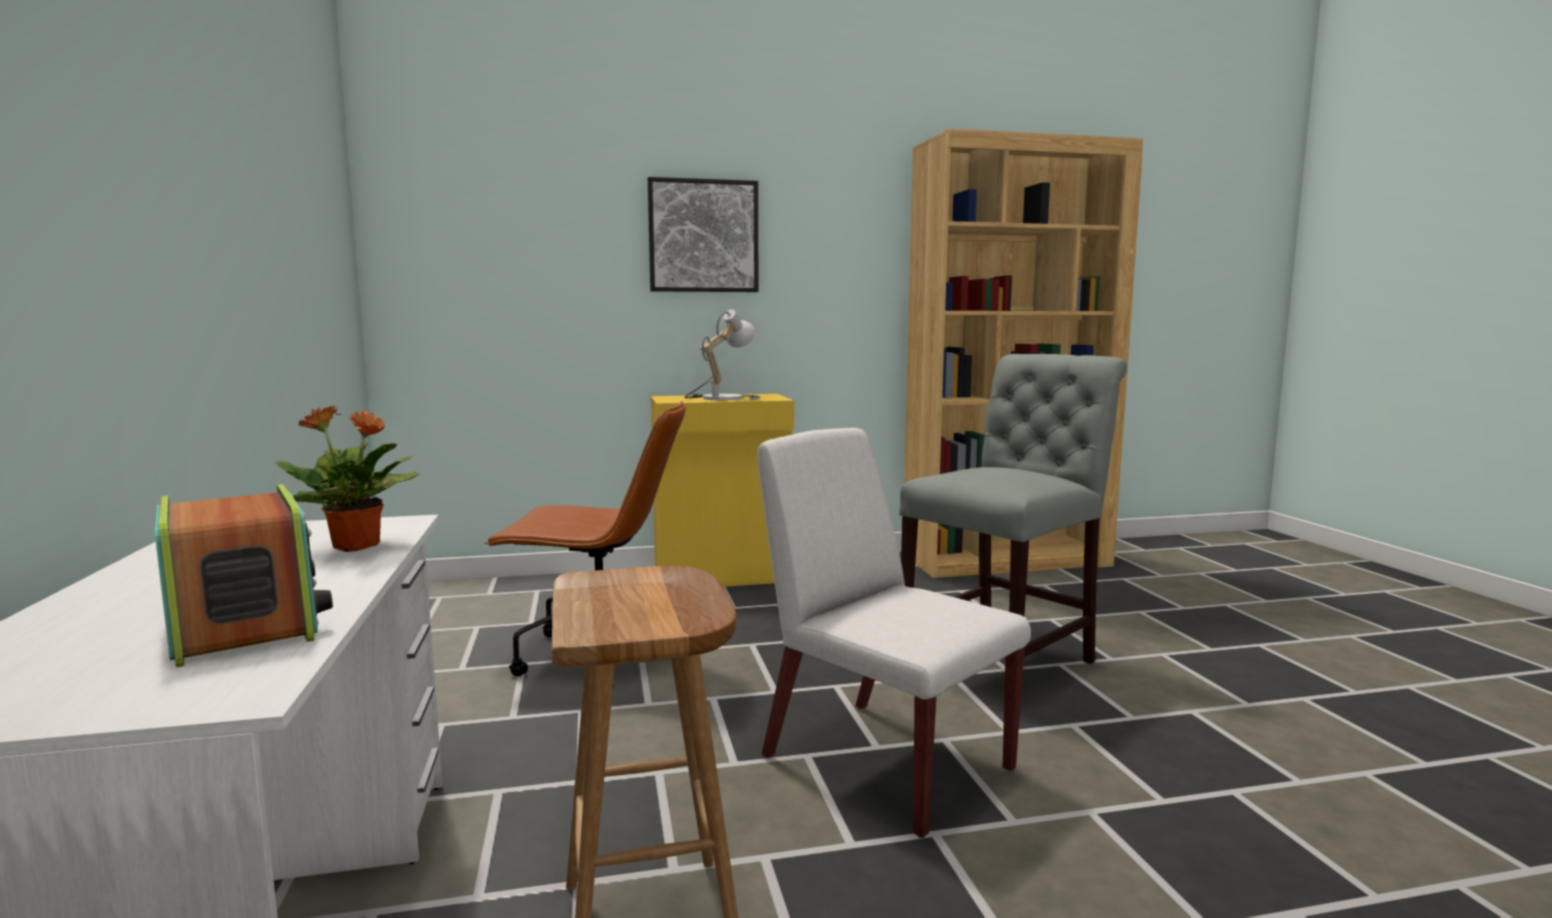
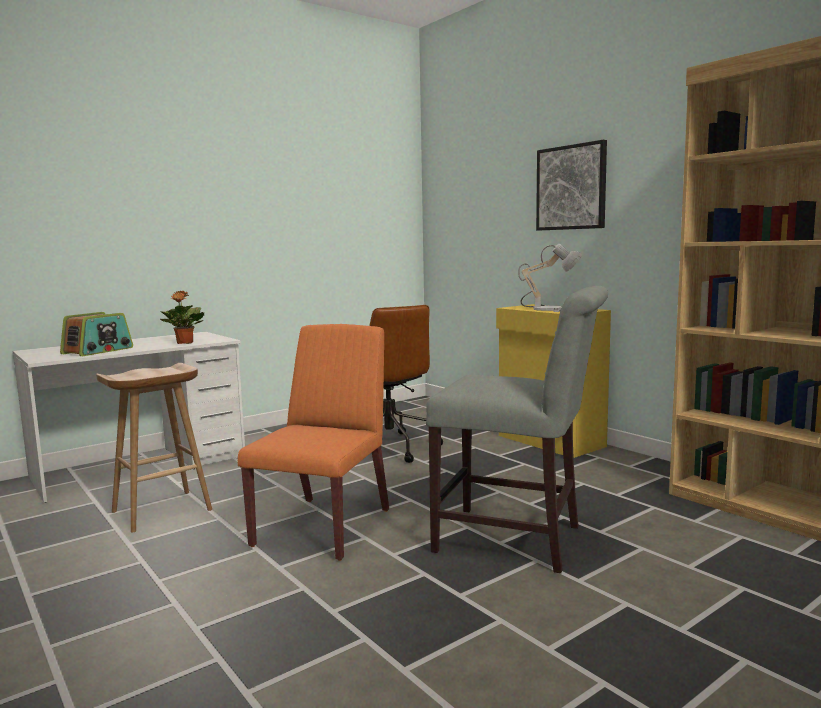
camera: 65 degrees right, 0 degrees up
white chair [757,428,1031,838] -> orange chair [238,324,389,561]

